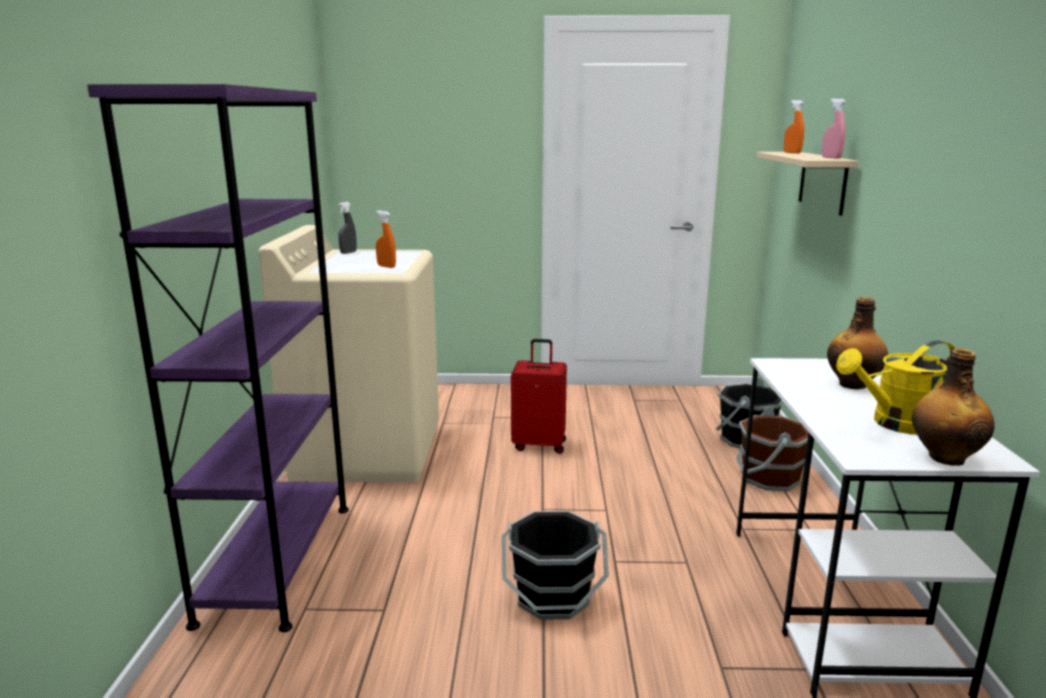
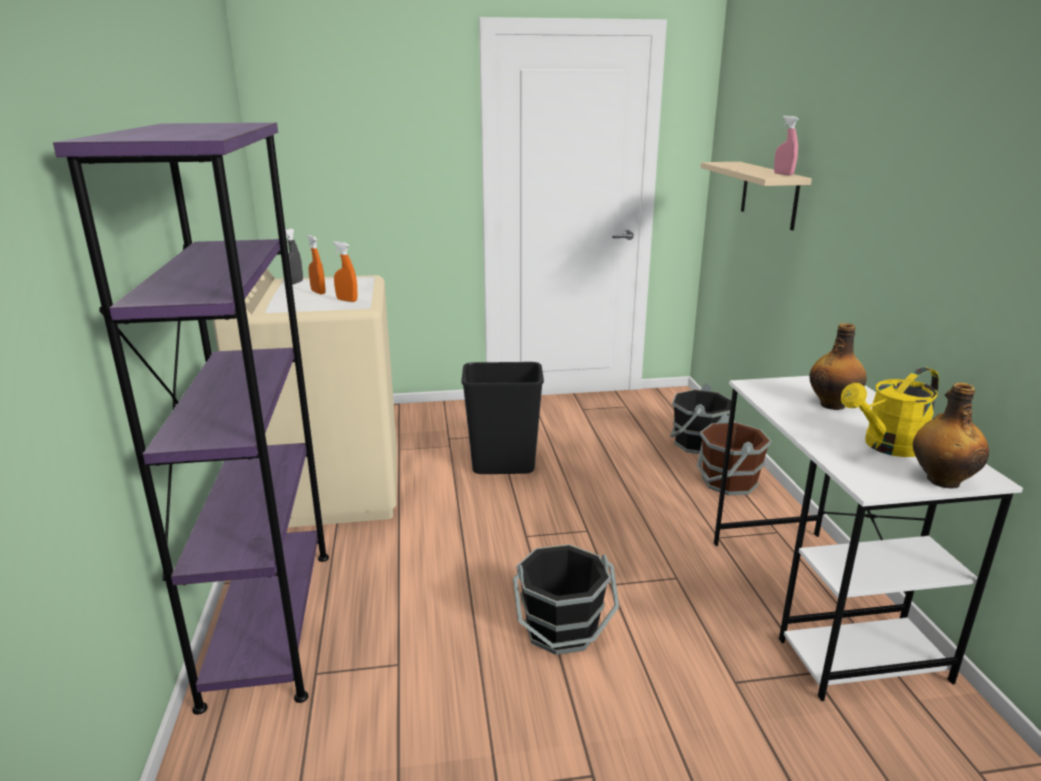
camera: 10 degrees left, 5 degrees up
red suitcase [511,339,567,454] -> black trash can [461,362,544,474]
orange spray bottle [784,100,804,153] -> orange spray bottle moved to [307,235,325,294]

